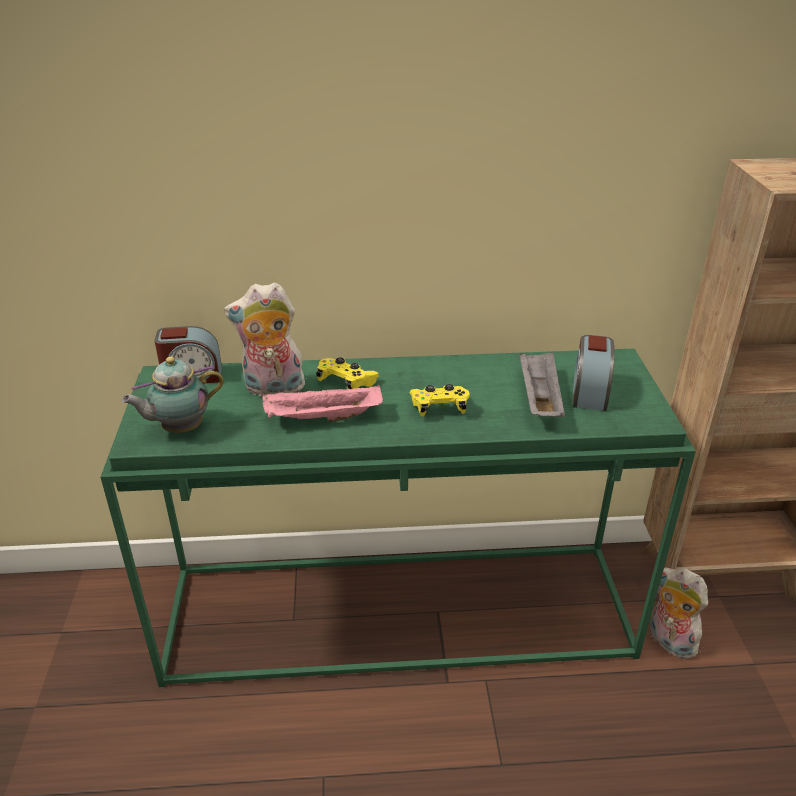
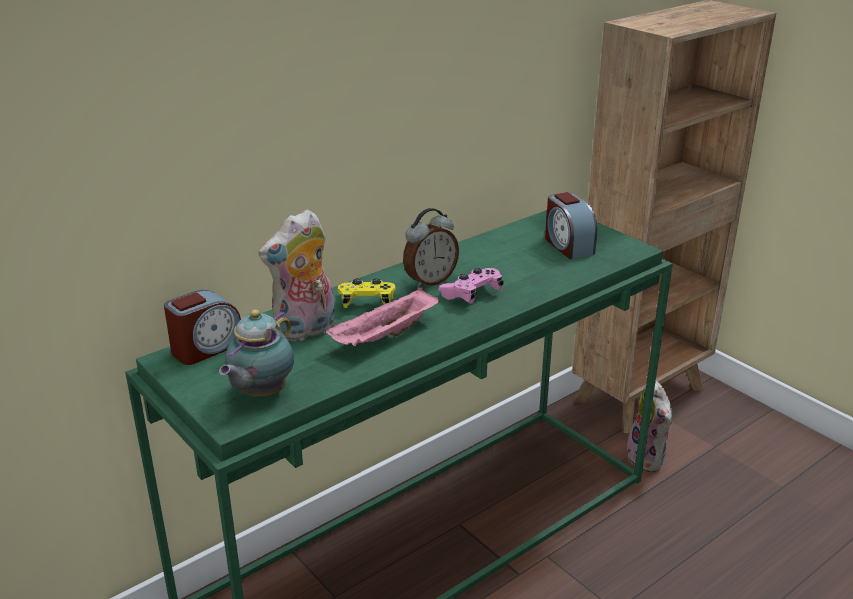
camera: 35 degrees left, 5 degrees down
yellow game controller [410,384,470,416] -> pink game controller [438,268,504,304]
grey tray [520,352,565,417] -> none
plush toy [650,567,708,659] -> plush toy turned 120 degrees counterclockwise [627,380,673,472]
none -> alarm clock [403,208,459,288]

